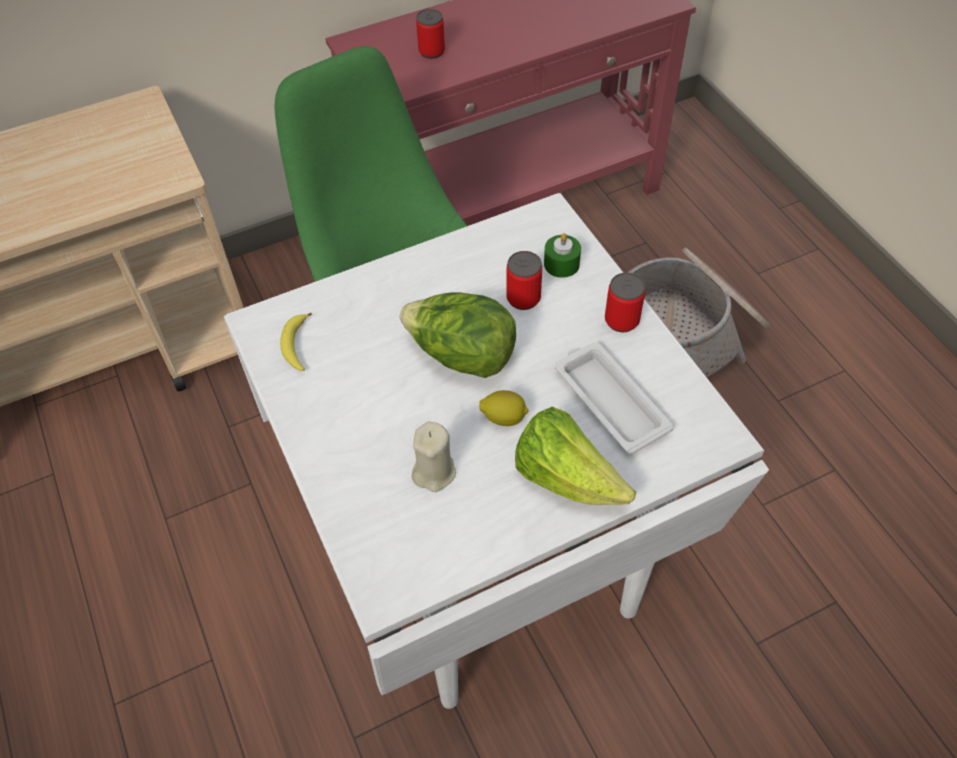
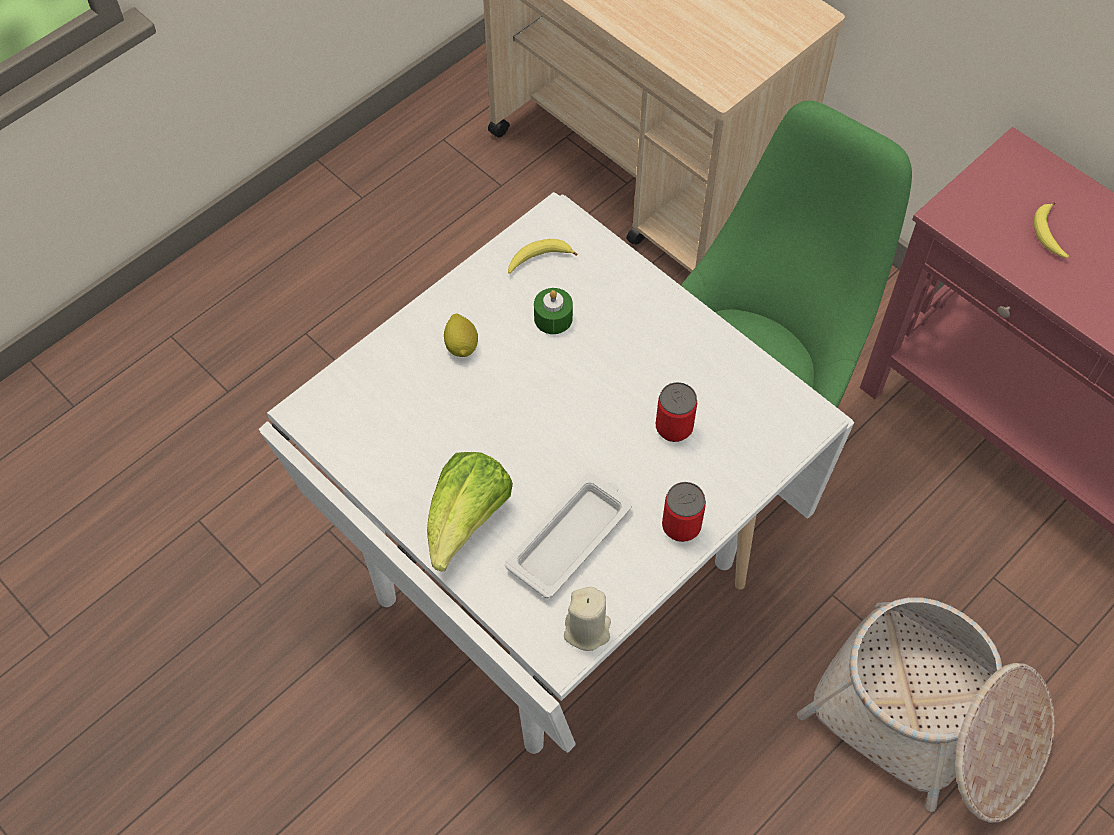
camera: 70 degrees right, 5 degrees up
lettuce [400,292,516,378] -> none
beige candle [412,421,456,492] -> beige candle moved to [564,587,611,651]
can [416,9,445,59] -> banana [1034,202,1069,258]
lemon [479,390,529,426] -> lemon moved to [444,313,478,357]
green candle [544,233,581,278] -> green candle moved to [534,288,573,334]

